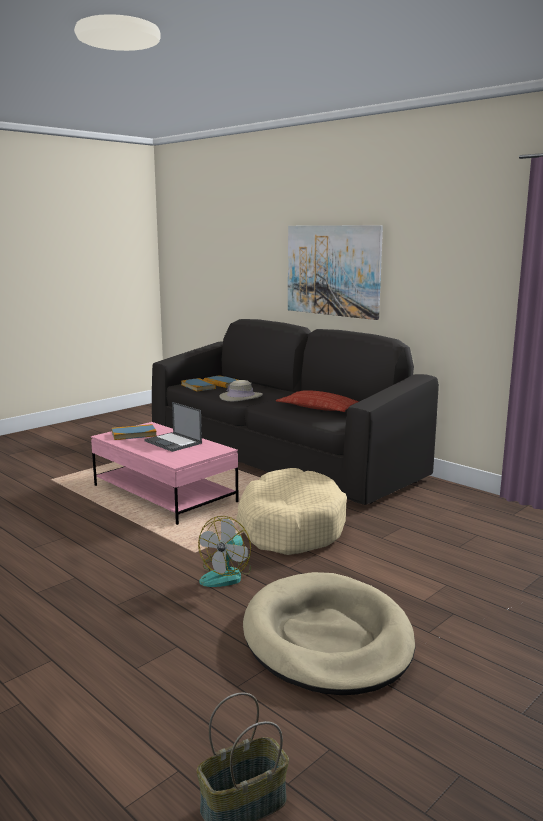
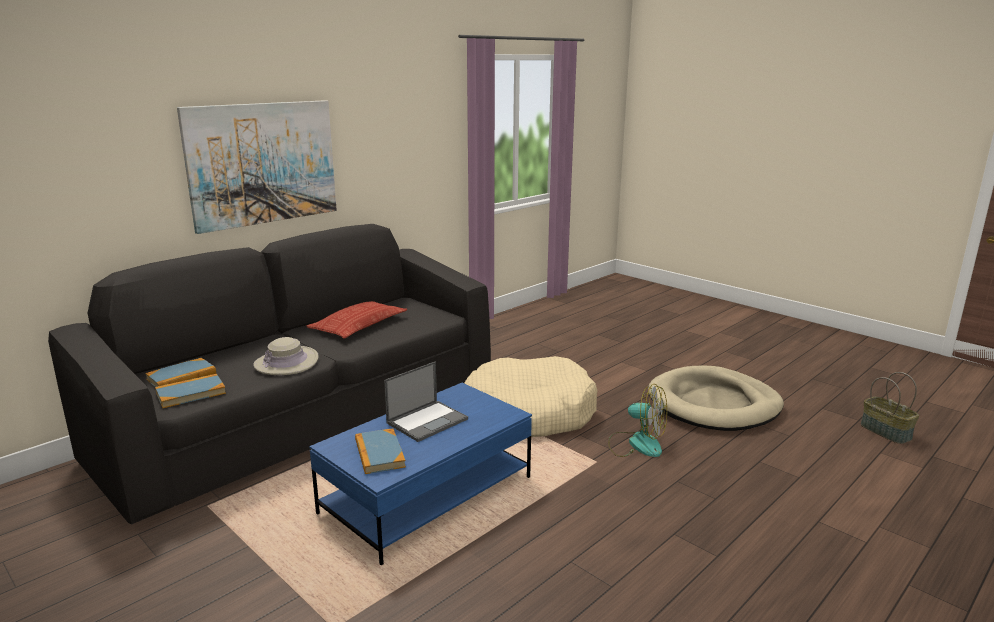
camera: 90 degrees left, 5 degrees up
pink coffee table [91,422,239,525] -> blue coffee table [309,383,532,565]

